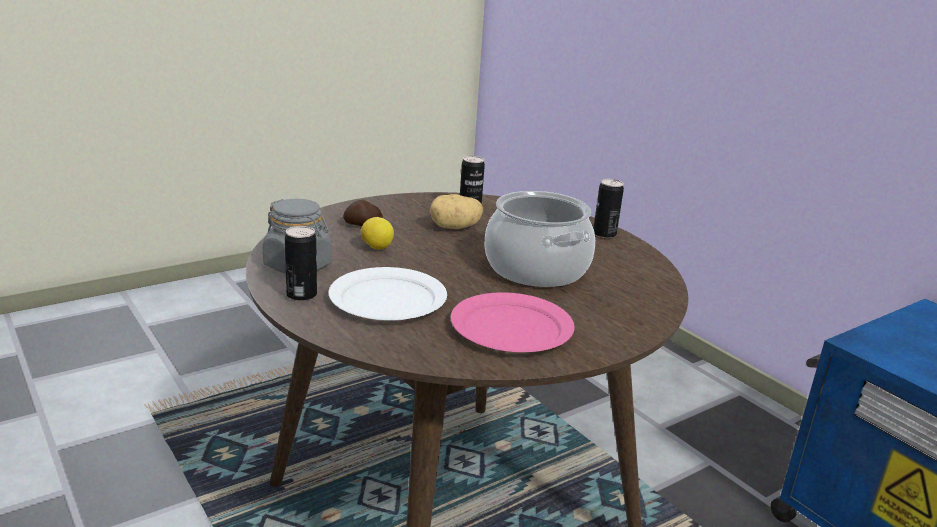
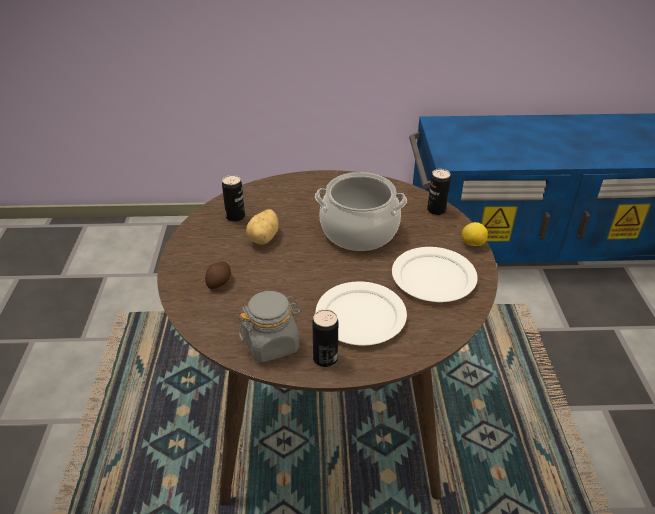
camera: 55 degrees left, 15 degrees up
lemon [361,217,394,249] -> lemon moved to [462,222,488,246]
pink plate [451,292,575,352] -> white plate [392,247,478,302]
can [593,179,624,238] -> can moved to [427,169,451,215]

